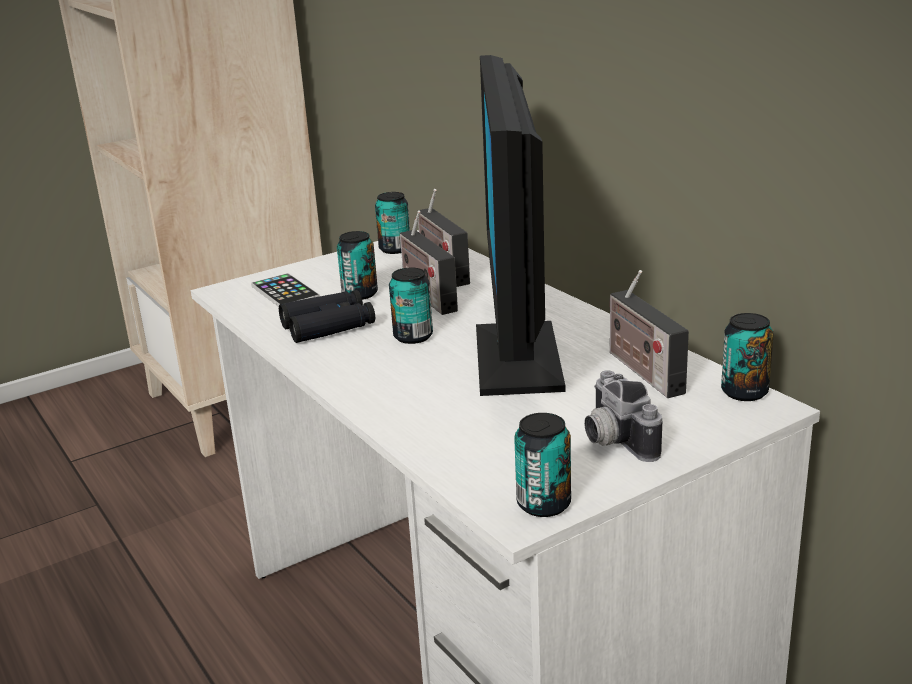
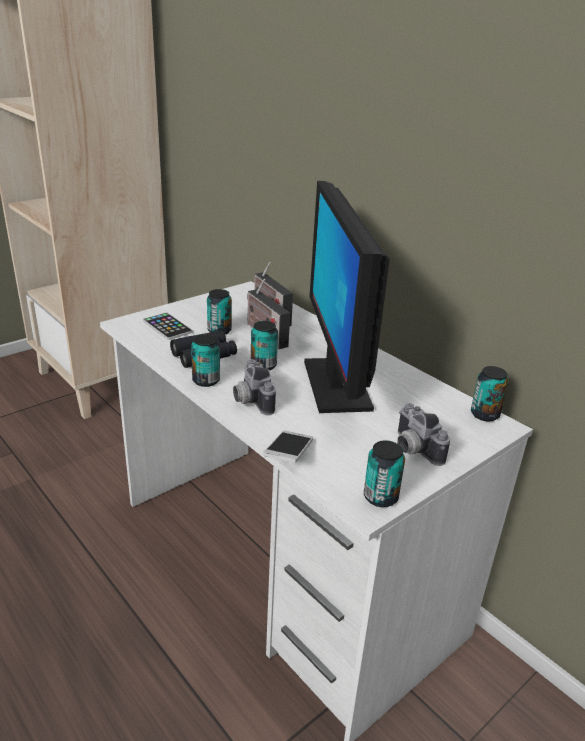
camera: 10 degrees left, 5 degrees up
can [375,192,410,254] -> can moved to [191,334,220,387]
radio [609,270,689,398] -> none
none -> camera [233,359,276,415]
none -> phone [263,430,313,463]

